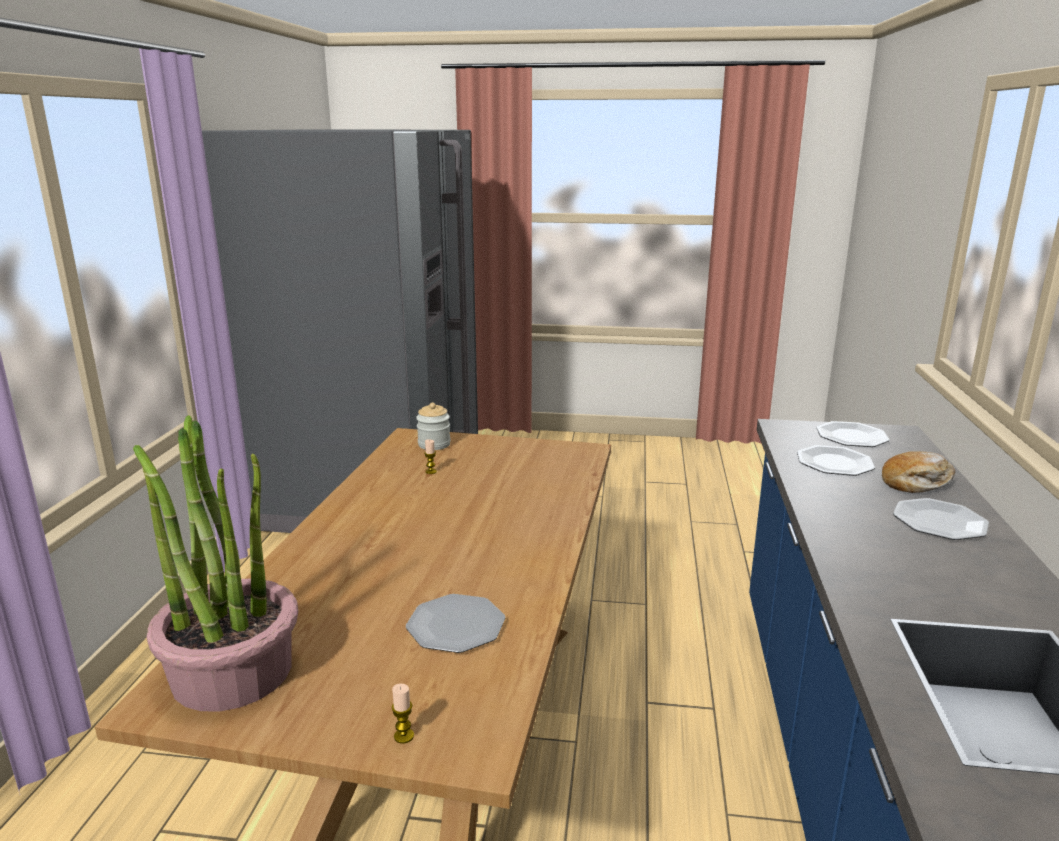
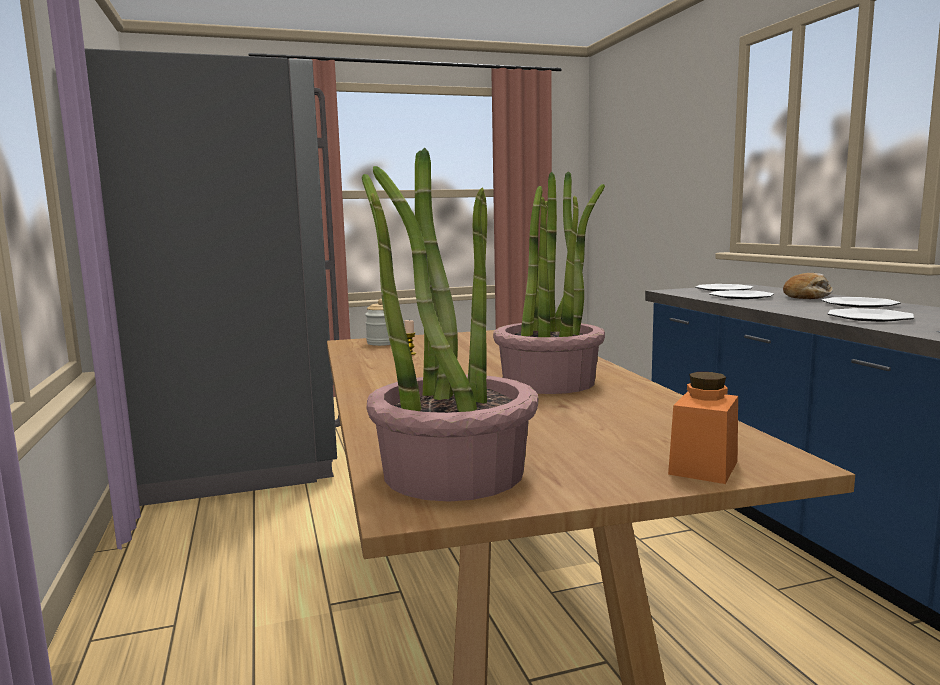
camera: 25 degrees left, 10 degrees down
candle [392,684,414,744] -> orange jar [668,372,738,484]
plate [406,594,506,653] -> plate moved to [827,308,914,322]
none -> potted plant [493,171,605,394]

